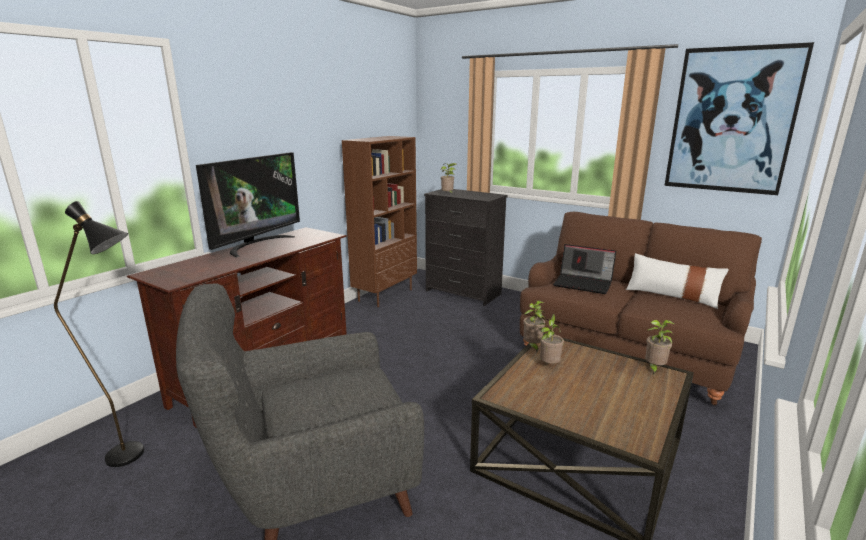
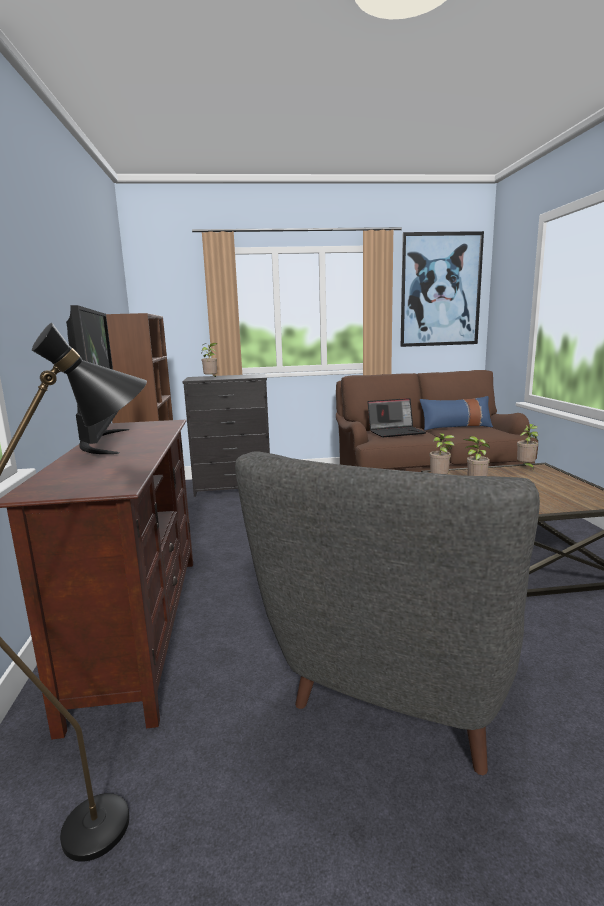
camera: 40 degrees left, 5 degrees down
white pillow [626,253,729,309] -> blue pillow [420,396,493,431]

